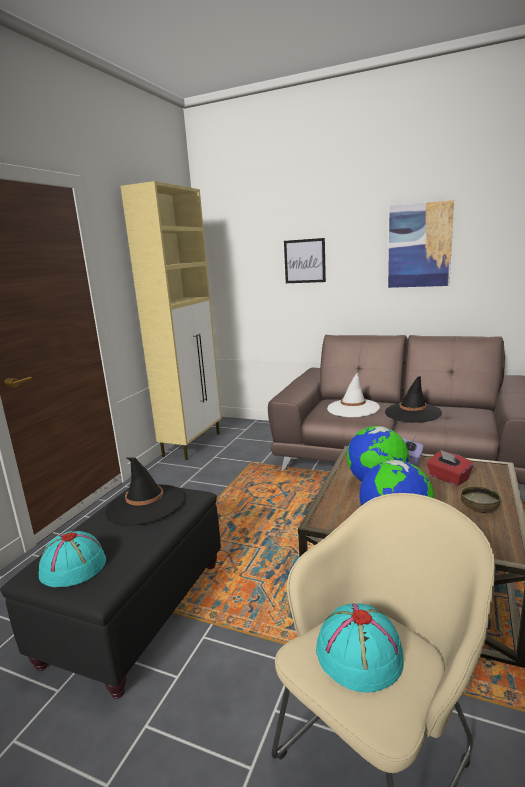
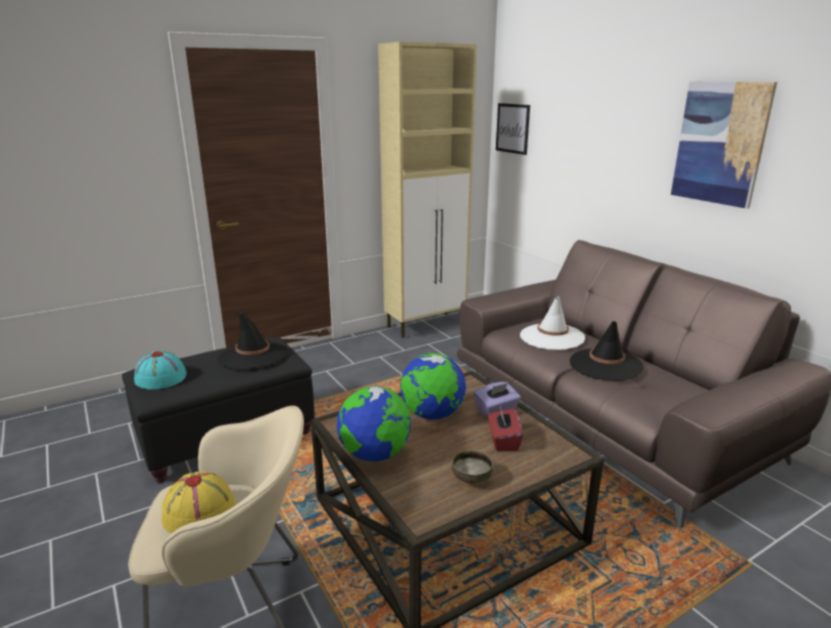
camera: 35 degrees right, 5 degrees up
picture [284,238,326,283] -> picture moved to [496,103,530,155]
turquoise hat [316,603,404,692] -> yellow hat [162,471,236,534]

